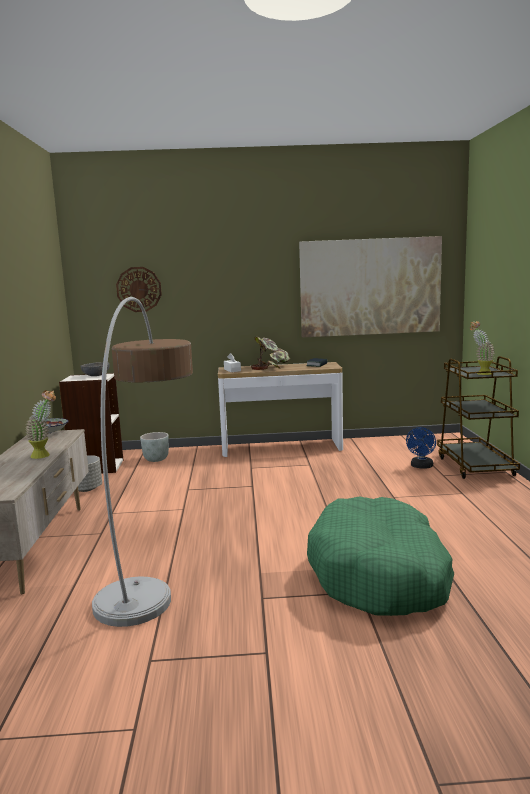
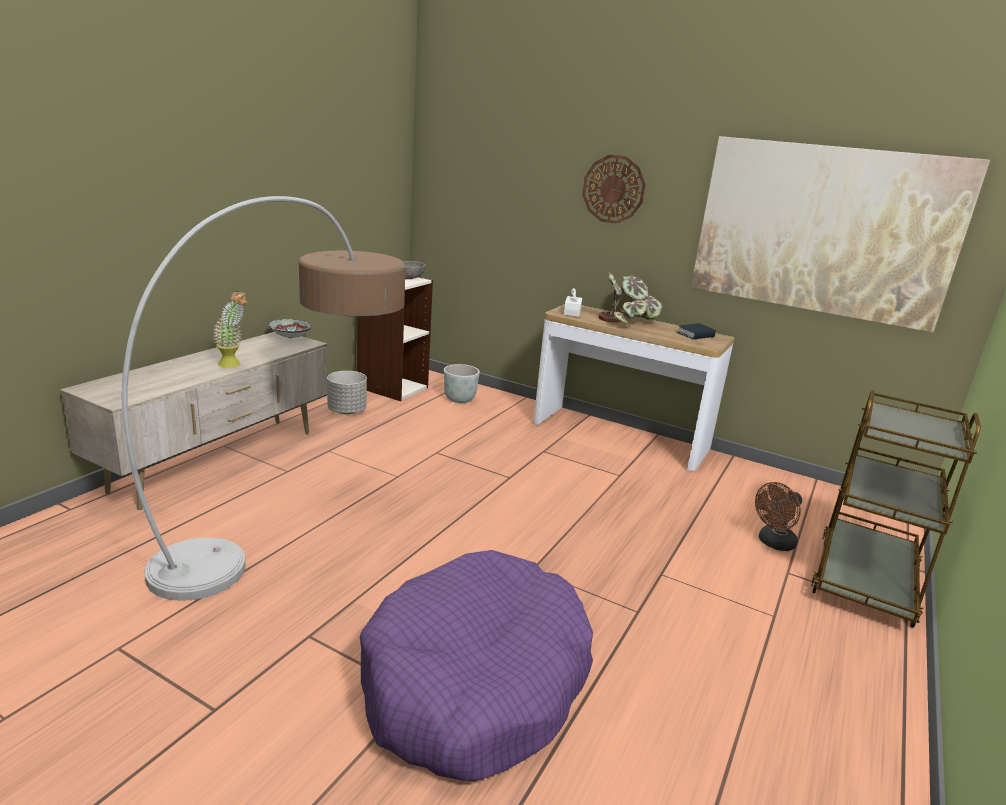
camera: 30 degrees right, 10 degrees up
wall clock [116,267,162,312] -> wall clock moved to [582,155,646,224]
green dog bed [307,496,454,616] -> purple dog bed [360,550,593,781]
blue fan [406,427,436,469] -> brown fan [755,482,802,551]
potted plant [470,321,495,375] -> none

